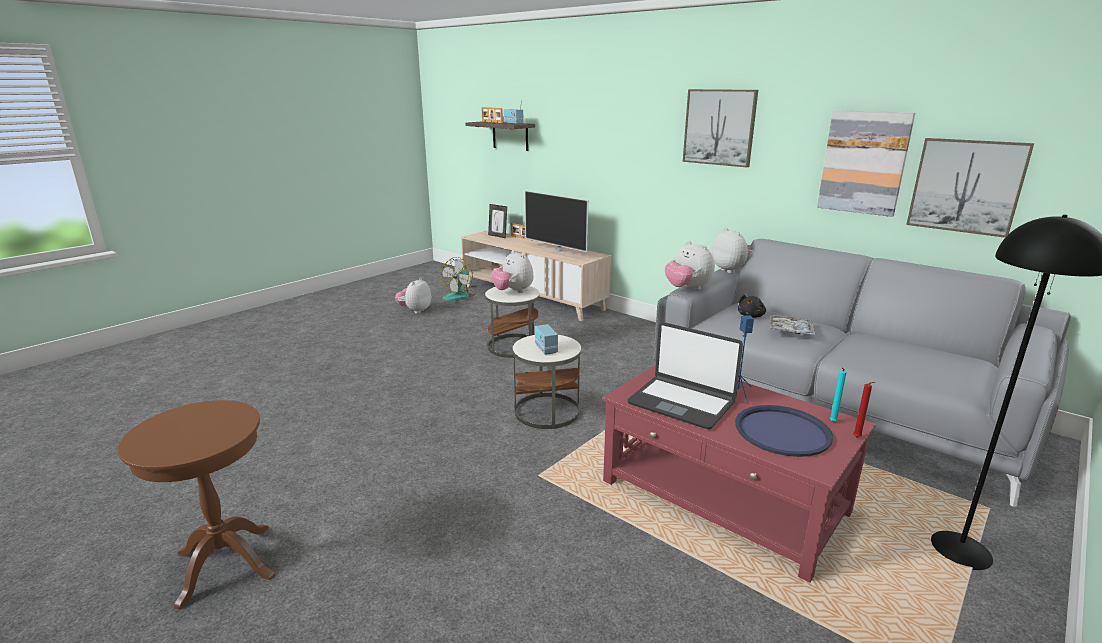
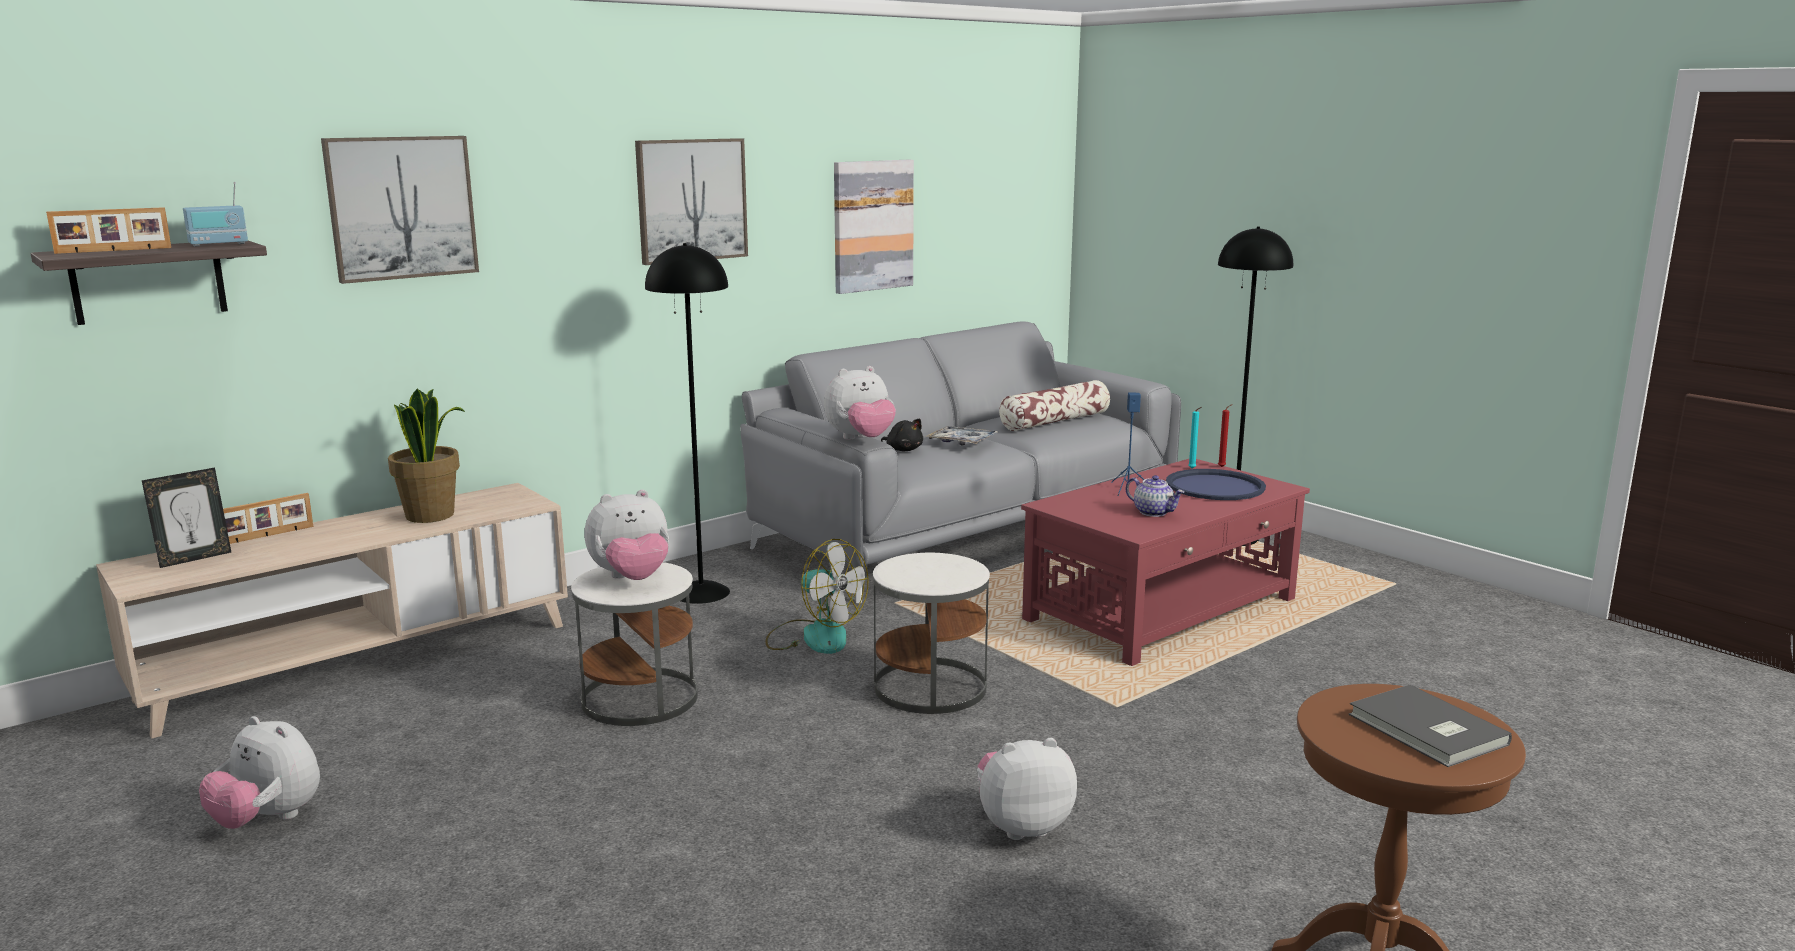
camera: 80 degrees left, 5 degrees down
fan [441,257,476,301] -> fan moved to [765,539,869,654]
television [525,190,588,255] -> potted plant [388,389,465,523]
radio [535,322,558,354] -> none
laptop [627,322,743,429] -> teapot [1126,475,1184,517]
plush toy [712,228,753,273] -> plush toy moved to [977,738,1077,840]
picture [906,138,1034,238] -> picture moved to [321,136,479,284]
none -> black floor lamp [645,243,730,604]
none -> pillow [999,380,1110,431]
none -> grey book [1349,685,1512,767]

